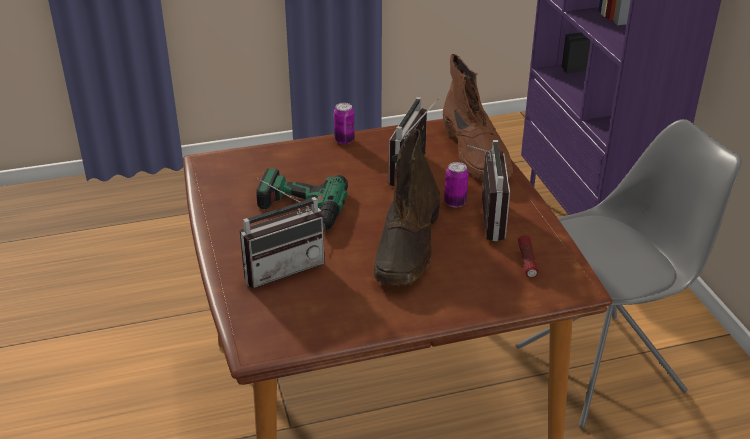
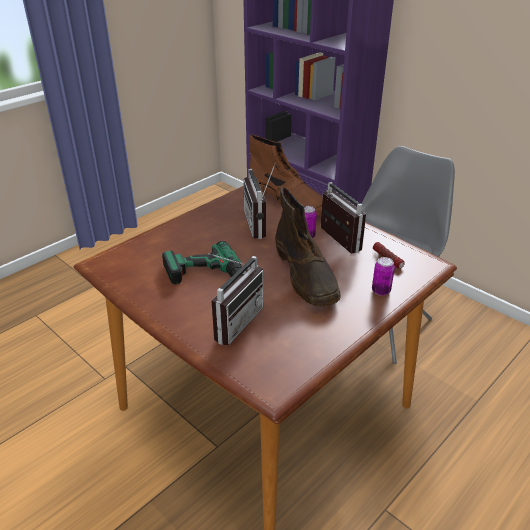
camera: 30 degrees left, 0 degrees up
can [334,103,355,144] -> can moved to [372,257,395,296]

